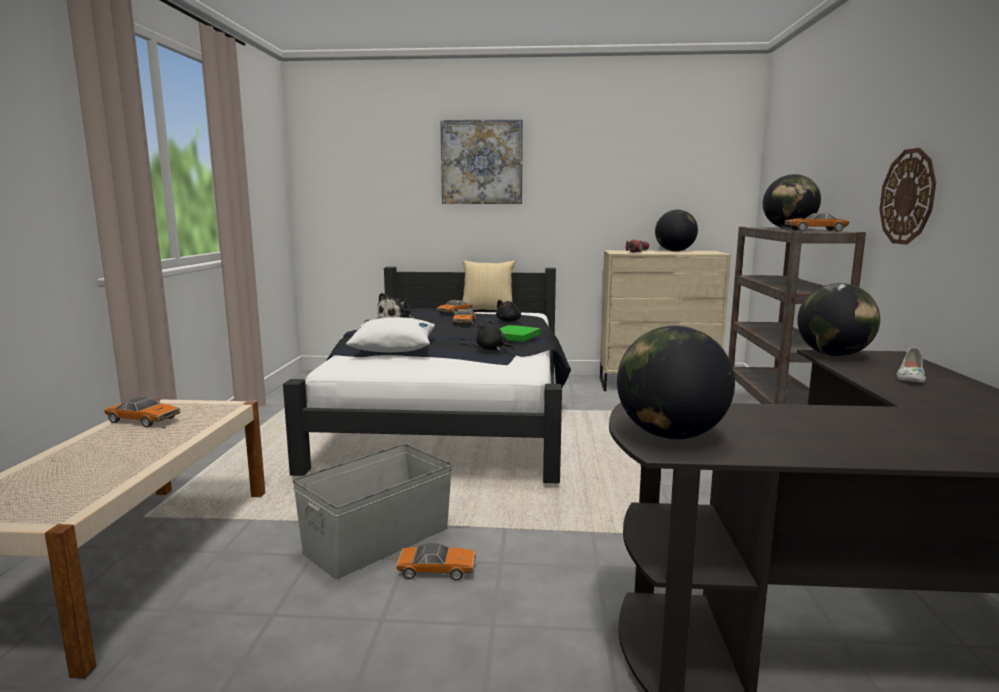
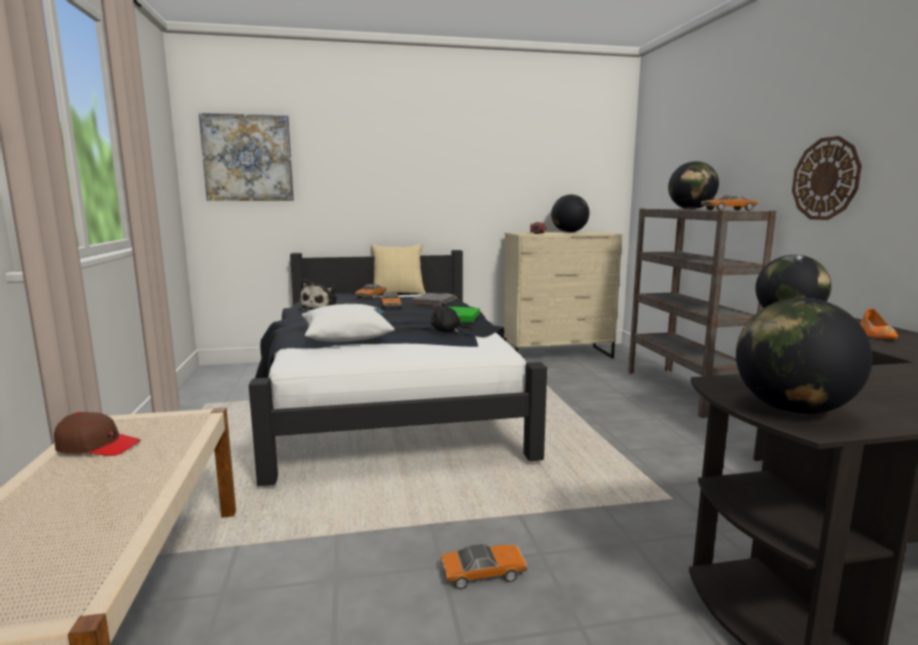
camera: 15 degrees left, 0 degrees up
toy car [104,397,181,428] -> brown cap [54,412,141,456]
grey storage box [292,444,452,579] -> none
picture [440,119,523,204] -> picture moved to [199,113,294,201]
black plush toy [496,300,521,322] -> grey book [412,293,455,306]
white shoe [897,348,926,383] -> orange shoe [860,309,898,339]

